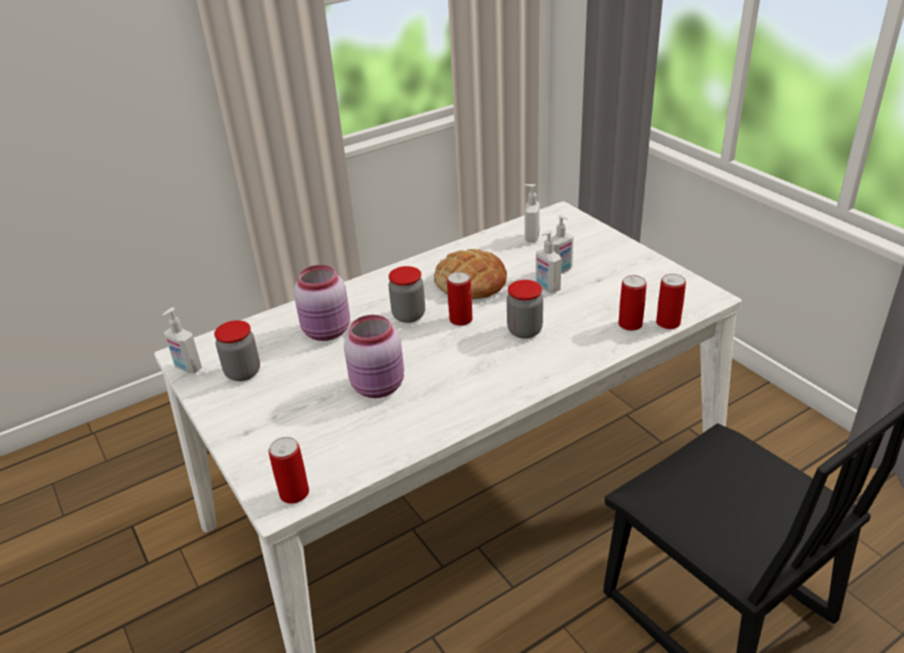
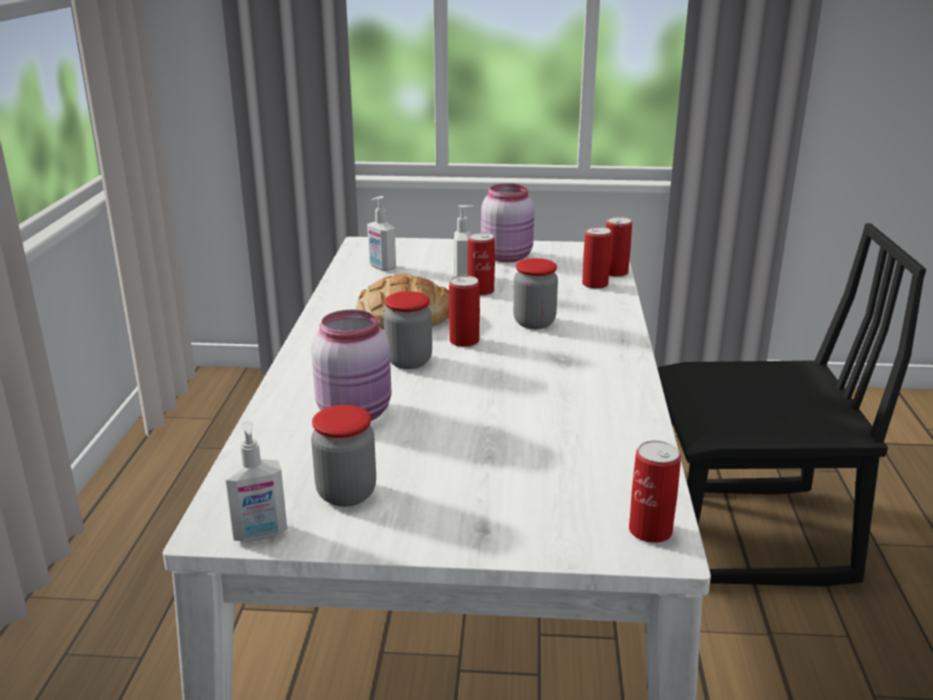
camera: 55 degrees left, 10 degrees down
pink jar [344,315,404,398] -> pink jar moved to [481,183,534,262]
soap dispenser [536,230,561,293] -> can [468,232,495,296]

